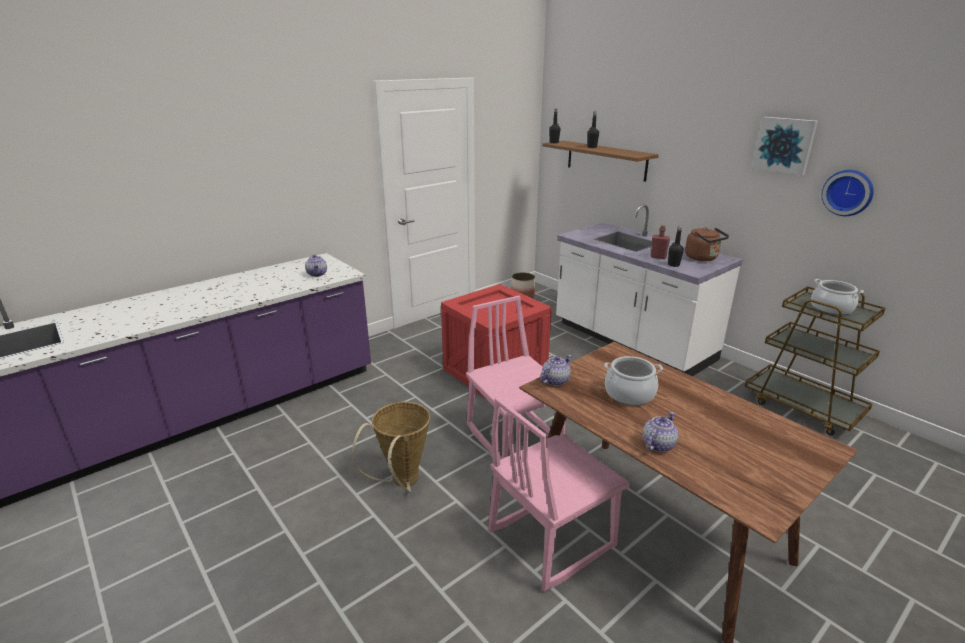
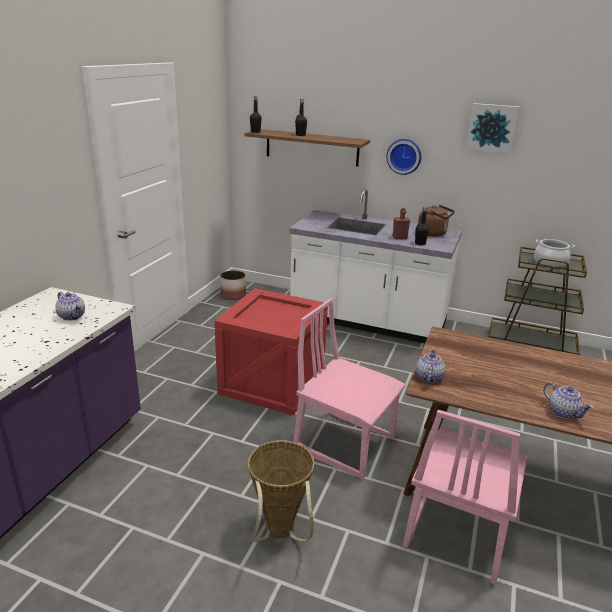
camera: 30 degrees left, 0 degrees up
cooking pot [604,356,663,406] -> none
teapot [642,412,678,452] -> teapot turned 135 degrees clockwise [543,382,594,419]
wall clock [822,170,874,216] -> wall clock moved to [387,139,421,175]

